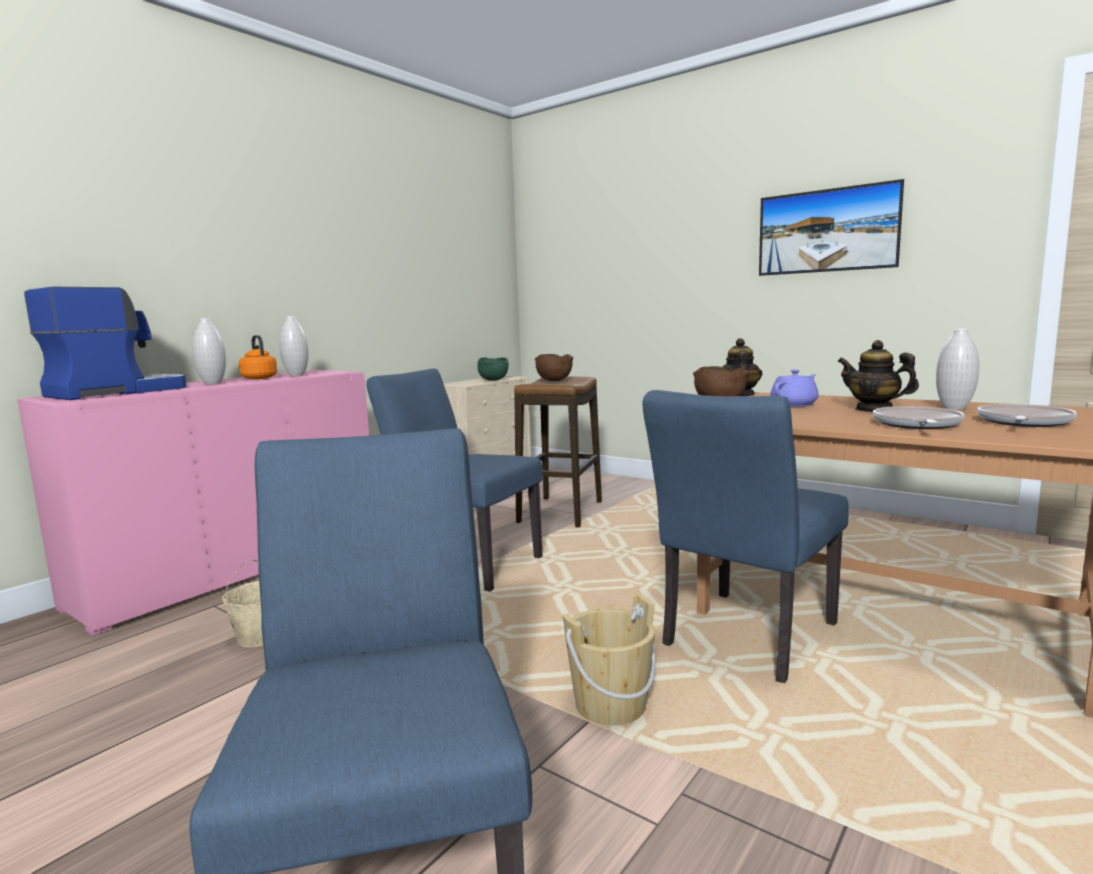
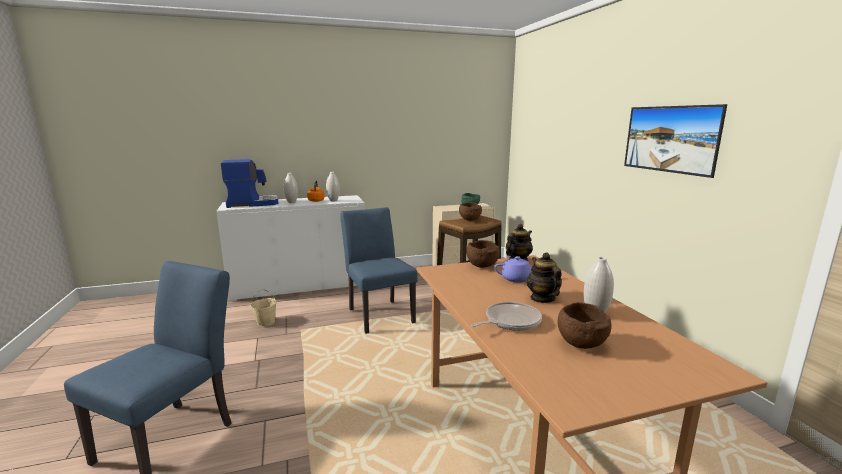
camera: 35 degrees right, 5 degrees up
pink cabinet [17,370,369,636] -> white cabinet [216,195,365,302]
beige bucket [563,594,655,725] -> none
blue chair [643,390,849,683] -> none
frying pan [977,404,1077,427] -> brown bowl [558,302,612,349]

